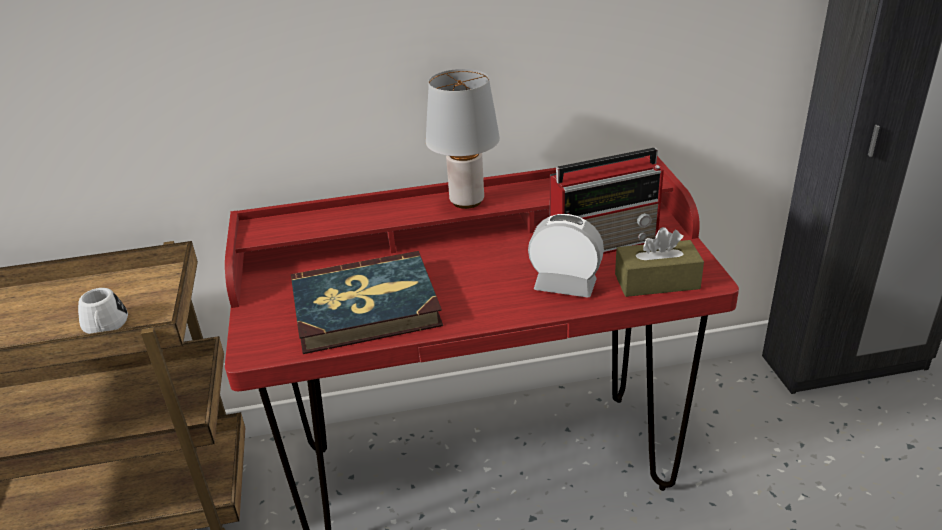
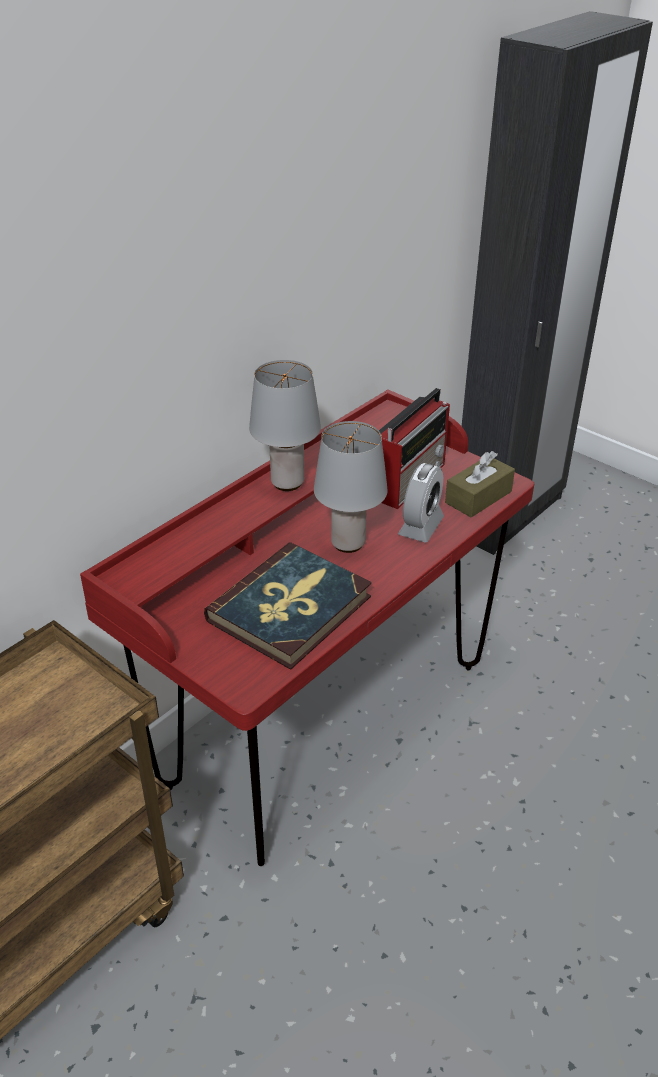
camera: 40 degrees left, 5 degrees up
white mug [78,288,128,334] -> none
alarm clock [528,214,604,298] -> alarm clock turned 135 degrees clockwise [398,463,444,542]
none -> grey table lamp [314,421,388,553]

